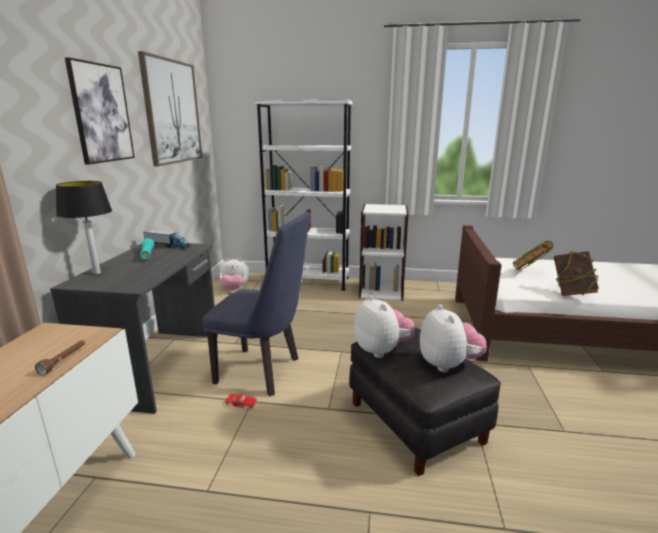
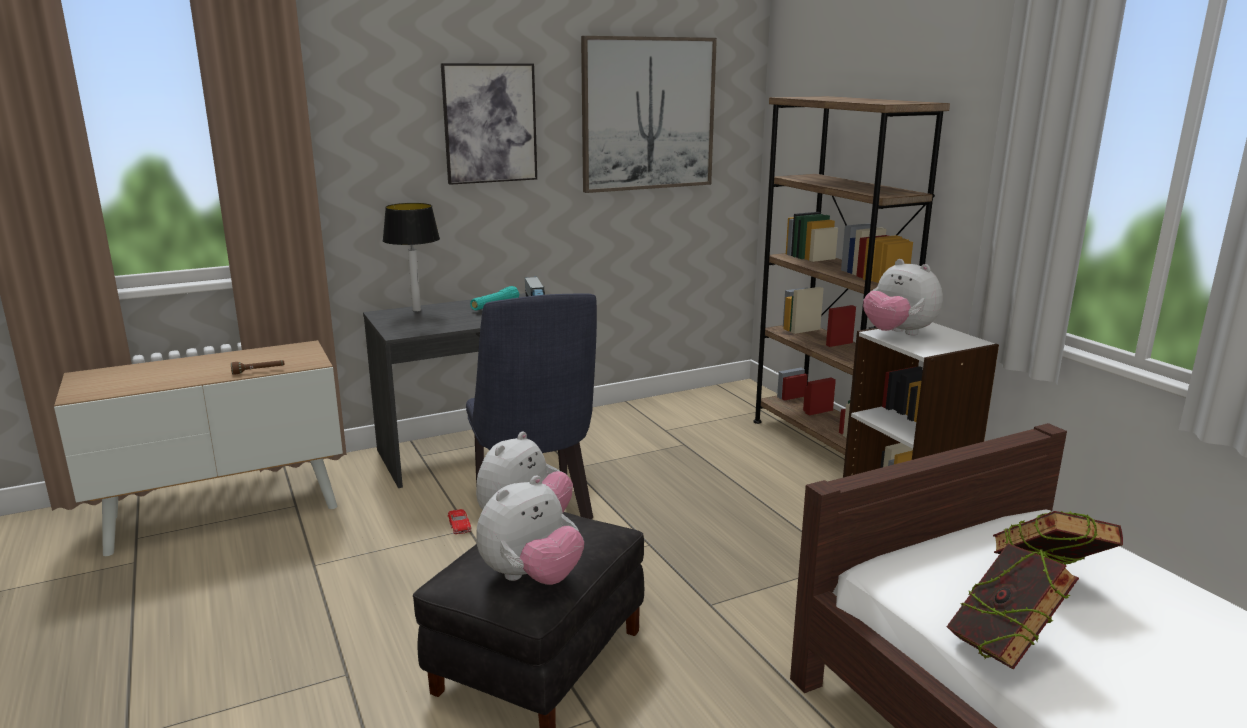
camera: 55 degrees right, 0 degrees up
plush toy [220,258,249,290] -> plush toy moved to [863,259,943,335]
white bookcase [255,100,353,291] -> brown bookcase [753,96,950,455]

